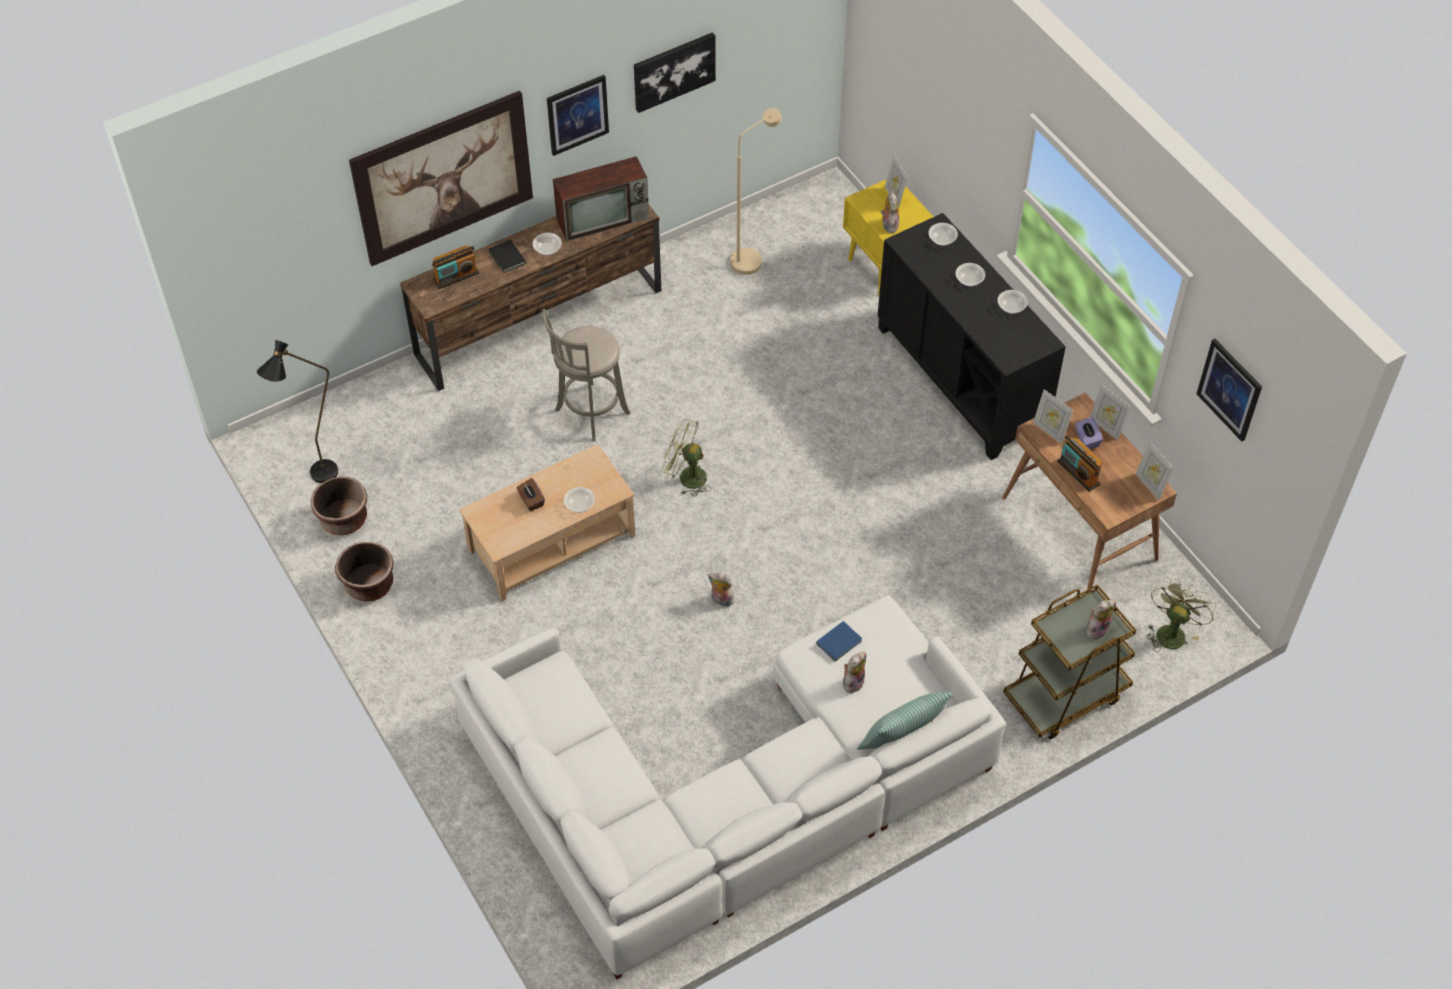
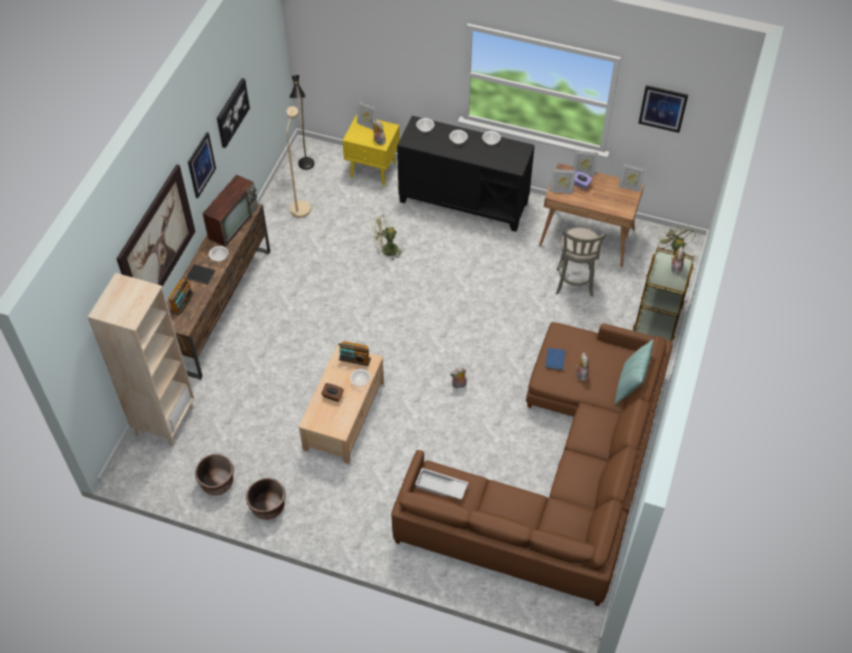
camera: 40 degrees left, 0 degrees up
black floor lamp [257,340,338,483] -> black floor lamp moved to [289,75,314,170]
white sofa [450,595,1006,980] -> brown sofa [391,322,673,606]
grey stool [542,309,630,441] -> grey stool moved to [556,228,607,296]
green fan [662,419,711,497] -> green fan moved to [372,215,405,260]
radio [1057,436,1102,492] -> radio moved to [338,341,371,366]
none -> beige bookcase [88,273,194,447]
none -> white tray [415,468,468,500]

